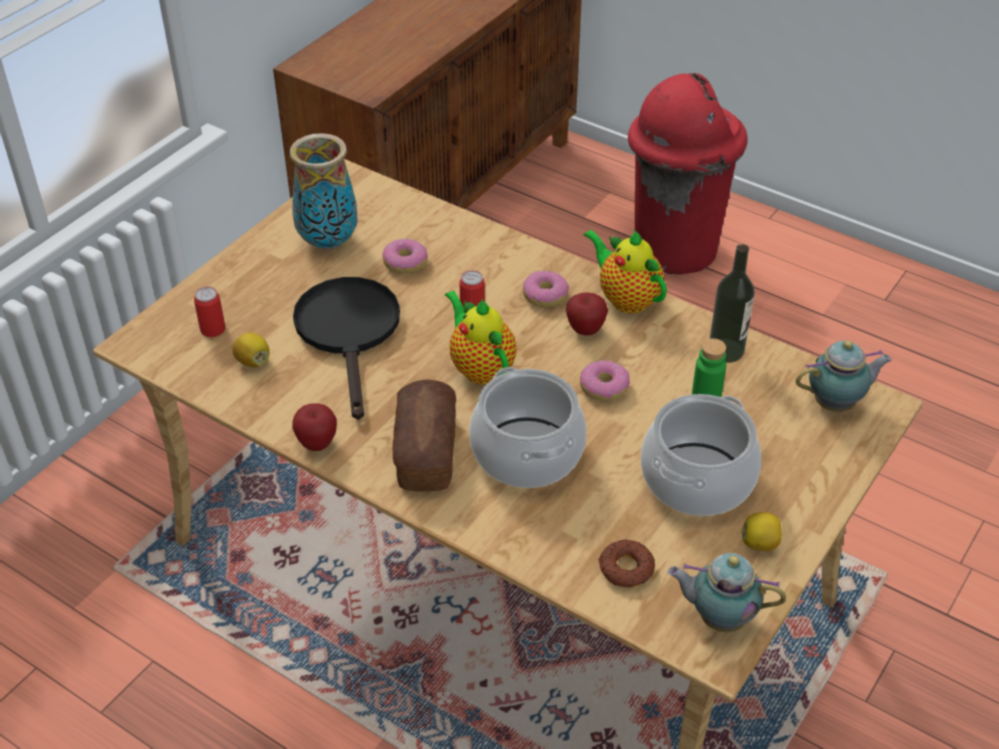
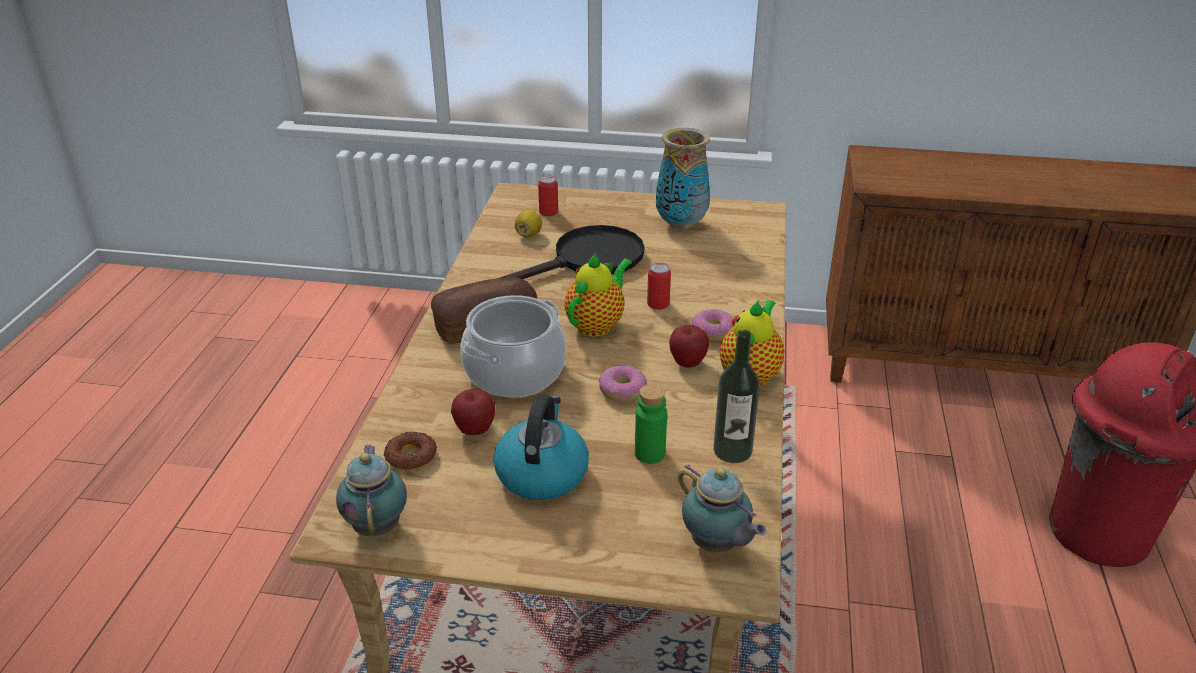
camera: 65 degrees right, 10 degrees down
apple [292,403,337,451] -> apple moved to [451,389,495,435]
donut [382,239,428,274] -> none
cooking pot [641,394,761,516] -> kettle [493,395,589,500]
lemon [741,512,782,551] -> none

